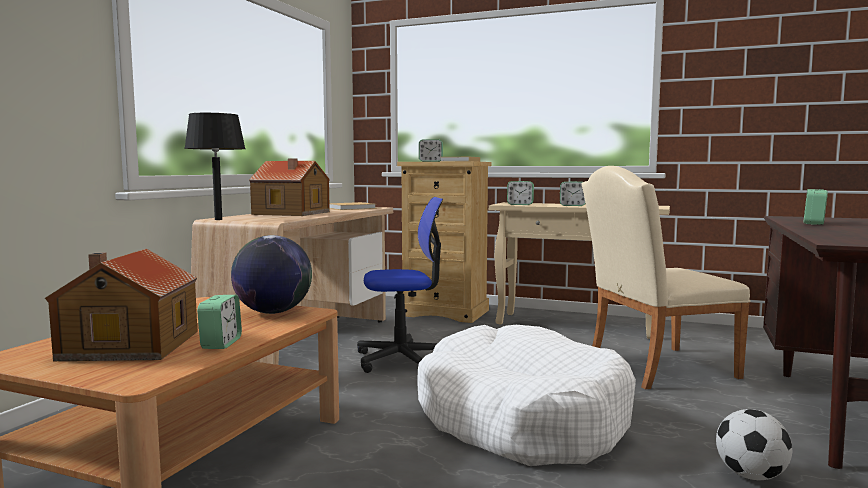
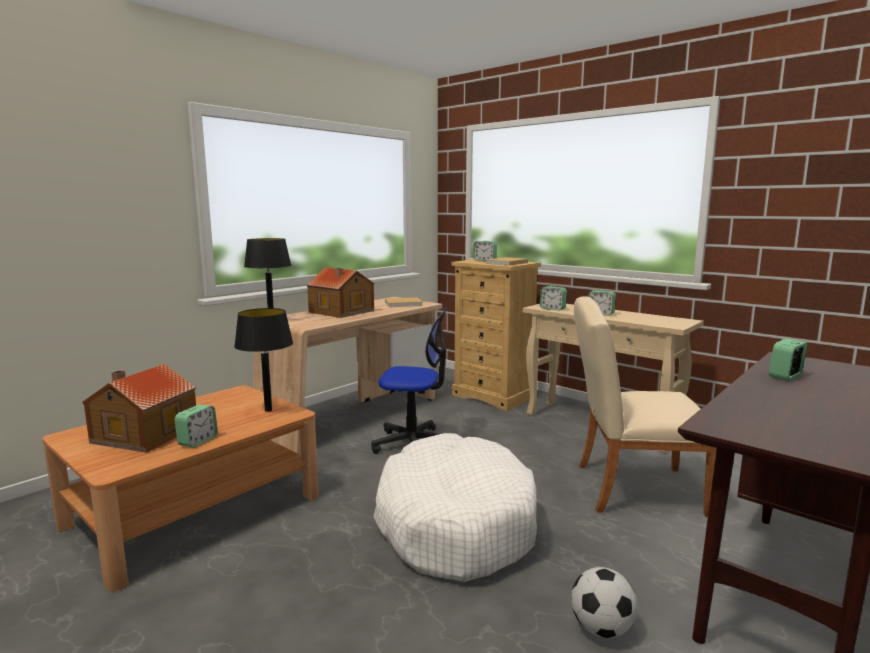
camera: 20 degrees right, 5 degrees up
globe [231,235,312,314] -> black table lamp [234,308,293,412]

